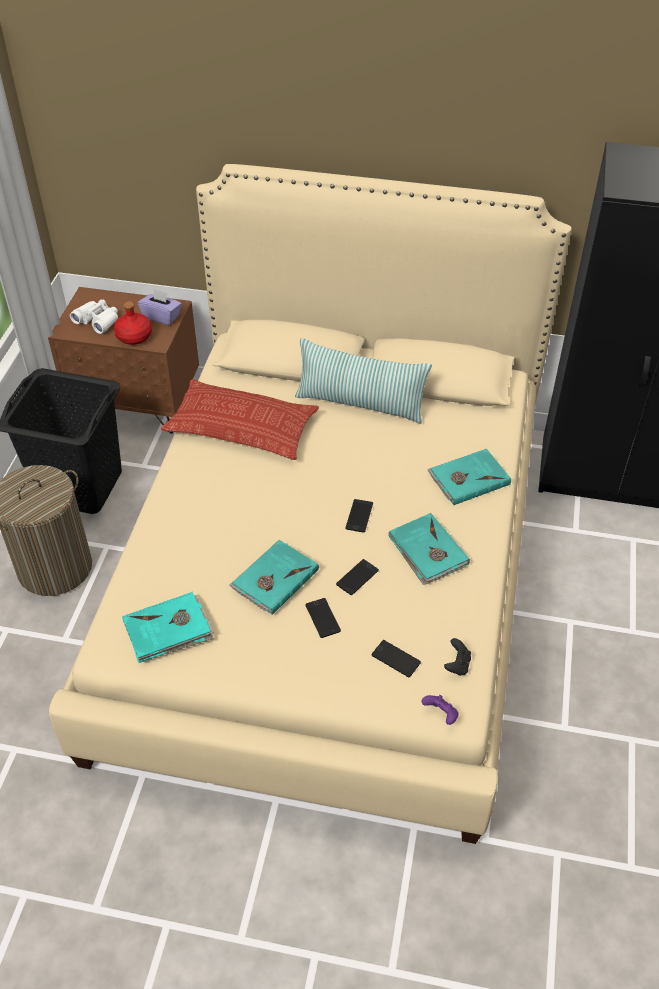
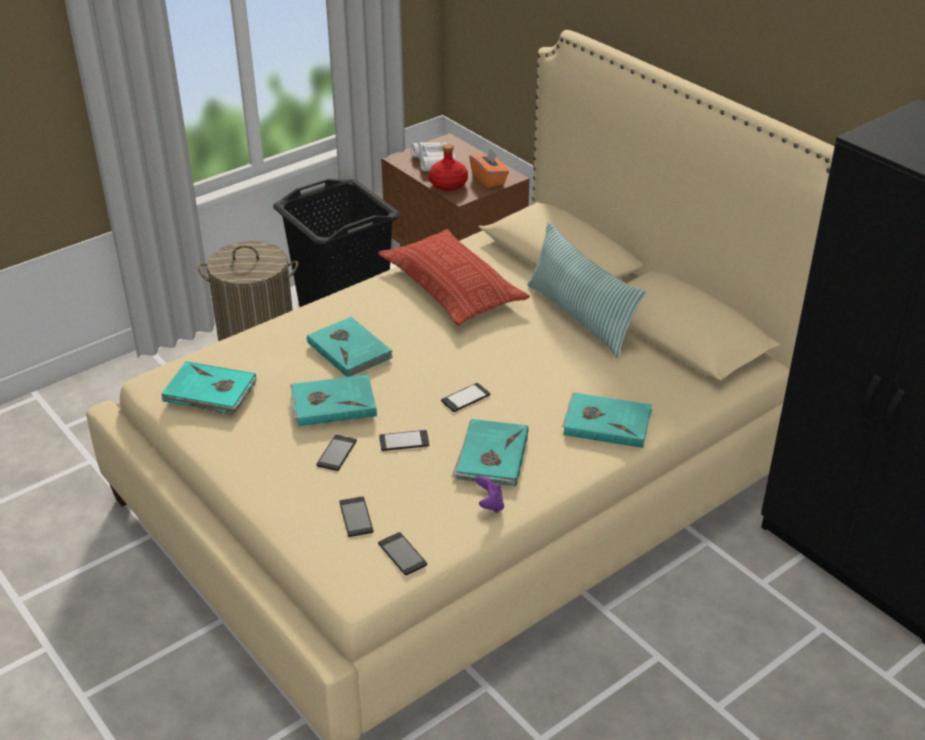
camera: 40 degrees right, 10 degrees down
purple tissue box [138,289,182,325] -> orange tissue box [469,148,509,188]
purple game controller [422,695,459,725] -> purple game controller moved to [475,476,504,513]
black game controller [444,638,471,676] -> phone [378,532,427,575]
none -> turquoise book [307,317,393,377]

